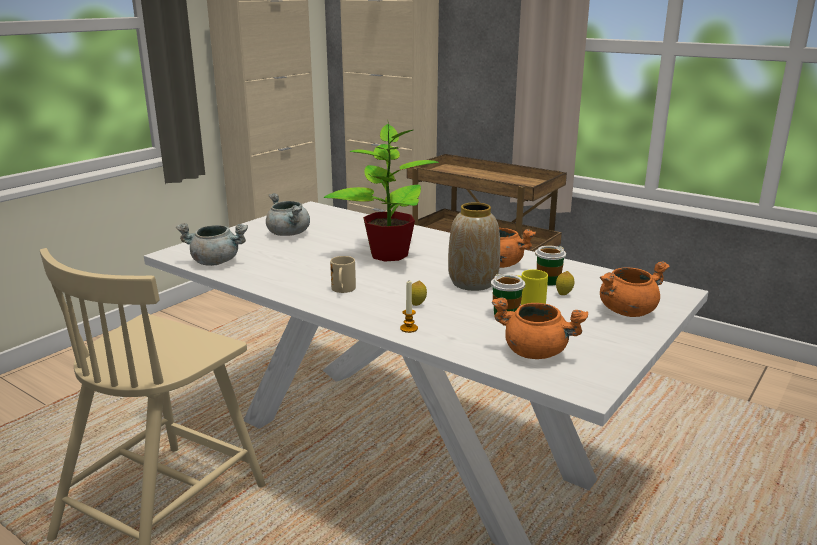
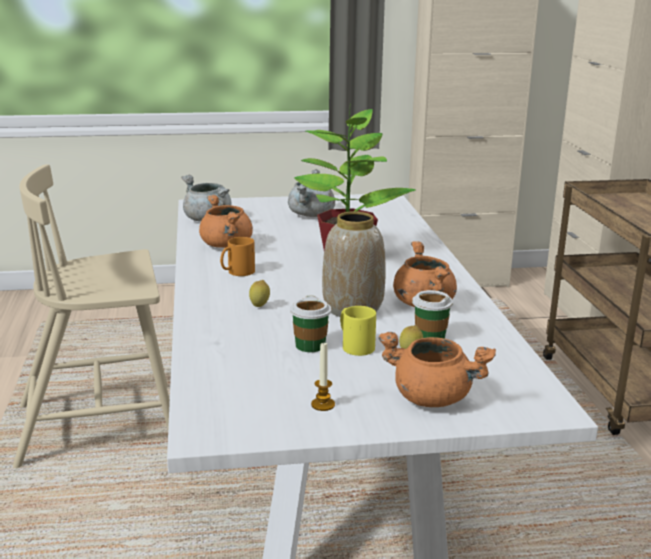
camera: 45 degrees right, 0 degrees up
beige mug [330,256,356,293] -> orange mug [220,237,255,276]
candle [400,281,418,333] -> candle moved to [311,343,335,411]
orange cooking pot [492,297,588,359] -> orange cooking pot moved to [199,195,253,248]

